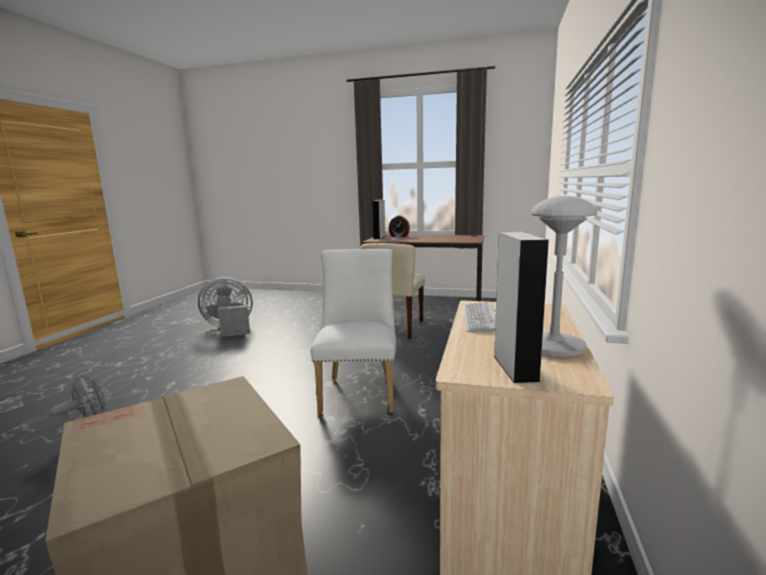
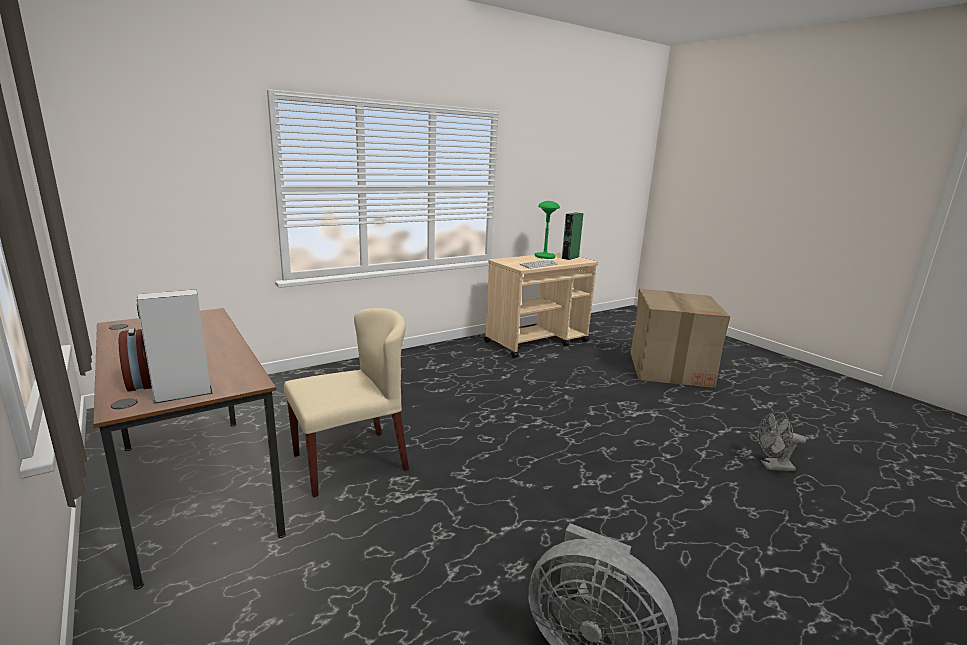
camera: 140 degrees left, 5 degrees up
white chair [311,249,396,414] -> none
grey speaker [494,232,549,383] -> green speaker [562,212,583,260]
grey table lamp [531,196,597,357] -> green table lamp [535,201,560,259]

